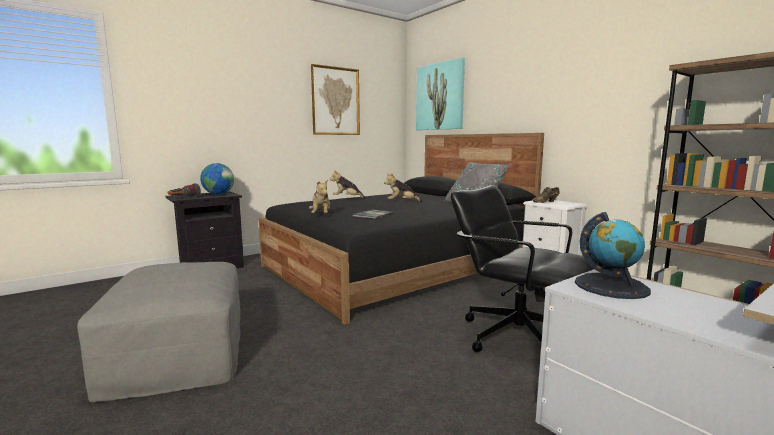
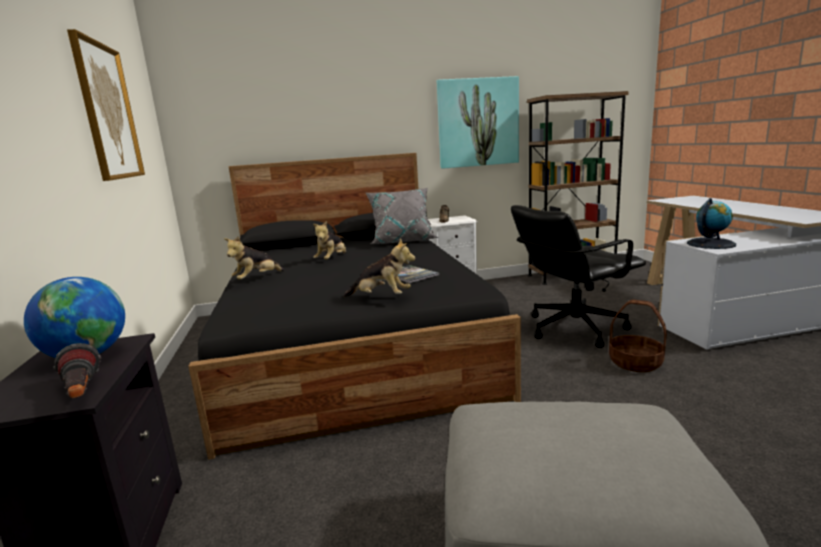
camera: 65 degrees left, 5 degrees up
picture [416,57,465,130] -> picture moved to [437,76,519,169]
none -> basket [609,300,667,372]

